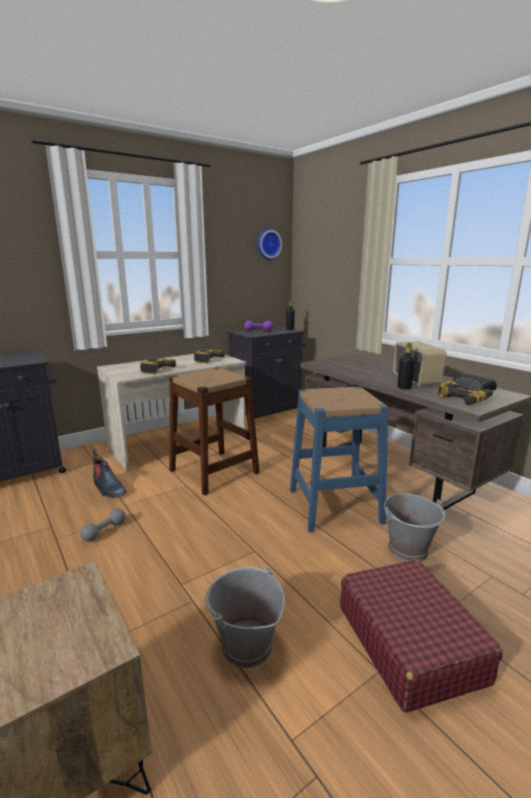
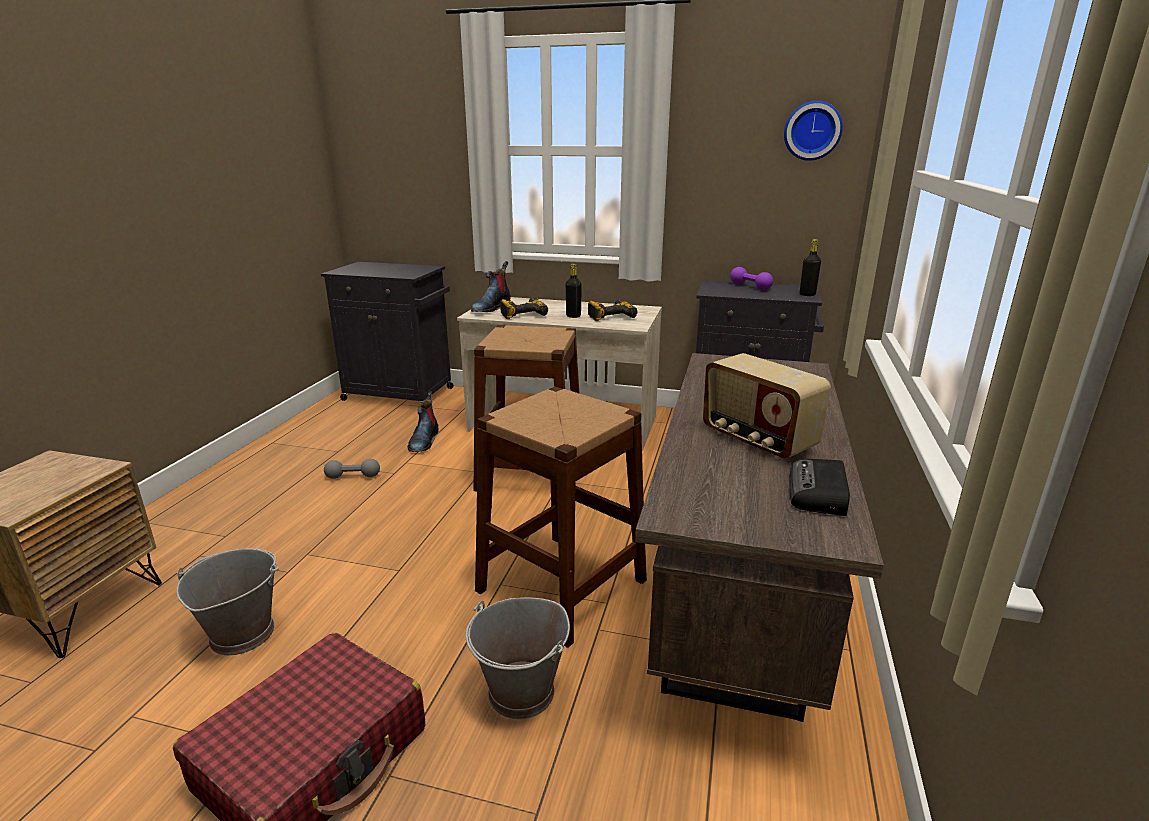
camera: 50 degrees right, 5 degrees up
blue stool [290,387,389,533] -> brown stool [475,387,647,648]
radio [393,341,446,386] -> radio turned 105 degrees clockwise [703,353,831,459]
black bottle [397,343,415,389] -> black bottle moved to [566,264,582,318]
power drill [438,380,493,405] -> none
none -> boot [471,261,511,312]

